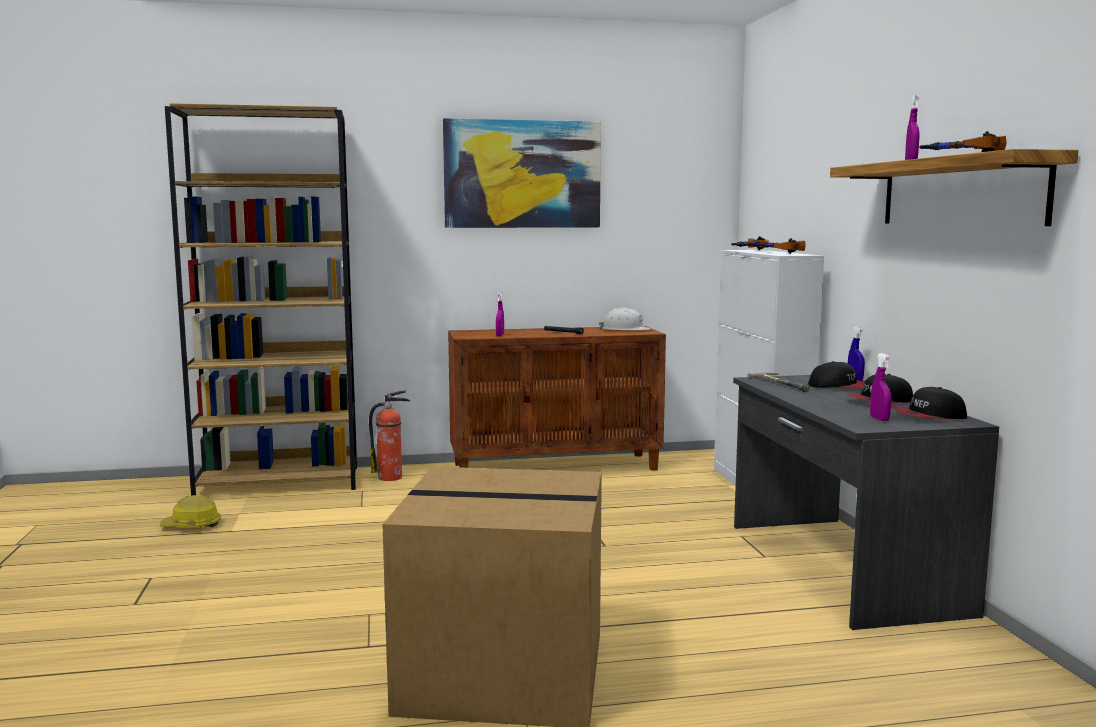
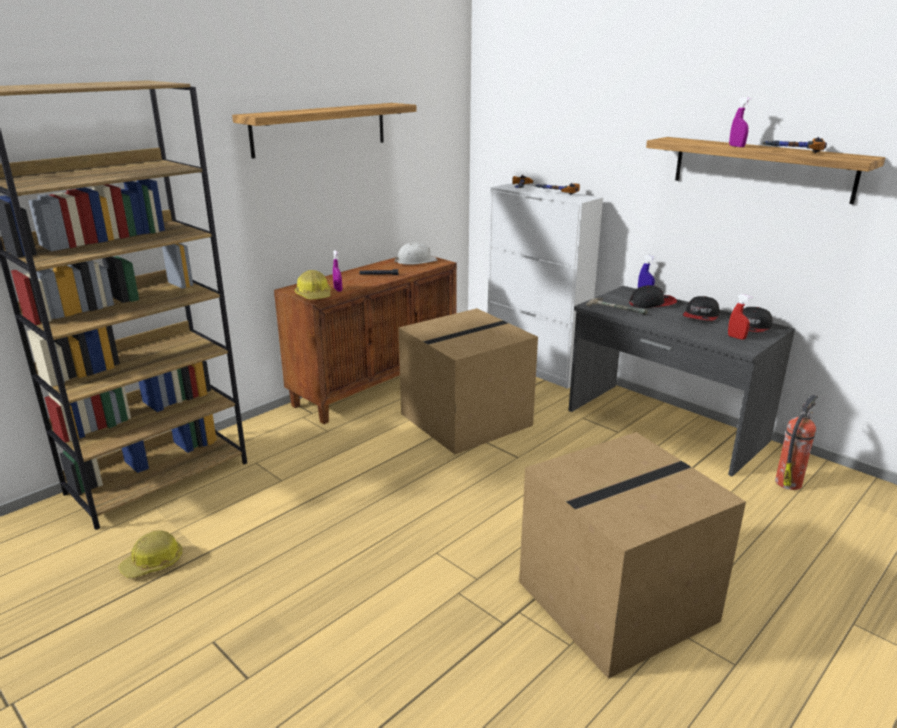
camera: 35 degrees left, 15 degrees up
fire extinguisher [369,390,410,481] -> fire extinguisher moved to [775,395,818,490]
picture [443,118,601,228] -> shelf [232,103,416,159]
purple spray bottle [870,353,892,421] -> red spray bottle [728,294,752,340]
none -> hard hat [294,270,331,299]
none -> cardboard box [398,308,538,454]

